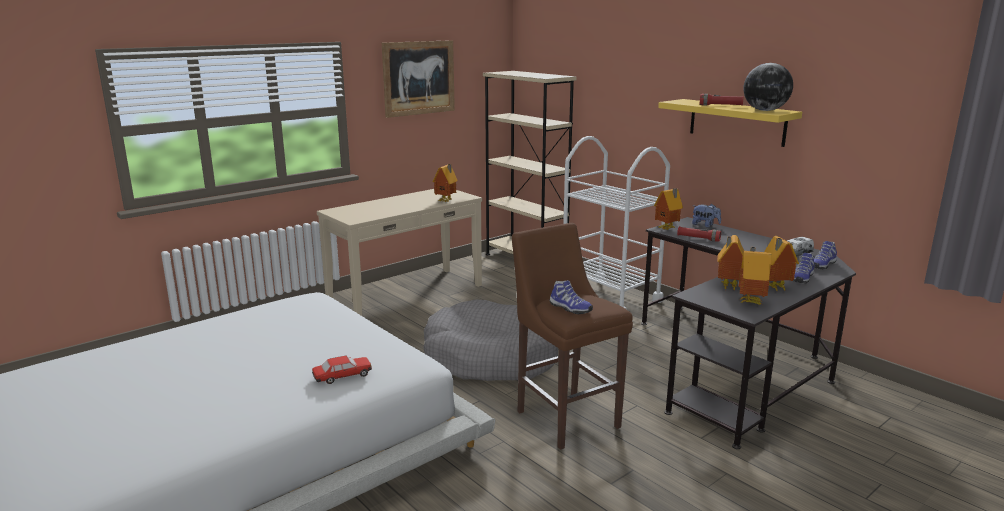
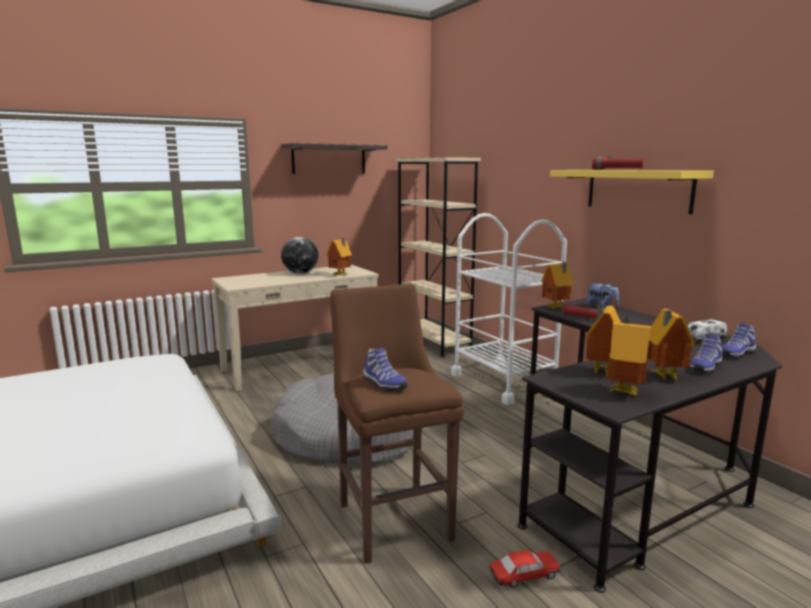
camera: 10 degrees right, 5 degrees down
toy car [312,356,372,384] -> toy car moved to [489,549,560,588]
picture [382,40,455,118] -> shelf [281,143,387,174]
globe [743,63,793,111] -> globe moved to [281,237,319,274]

